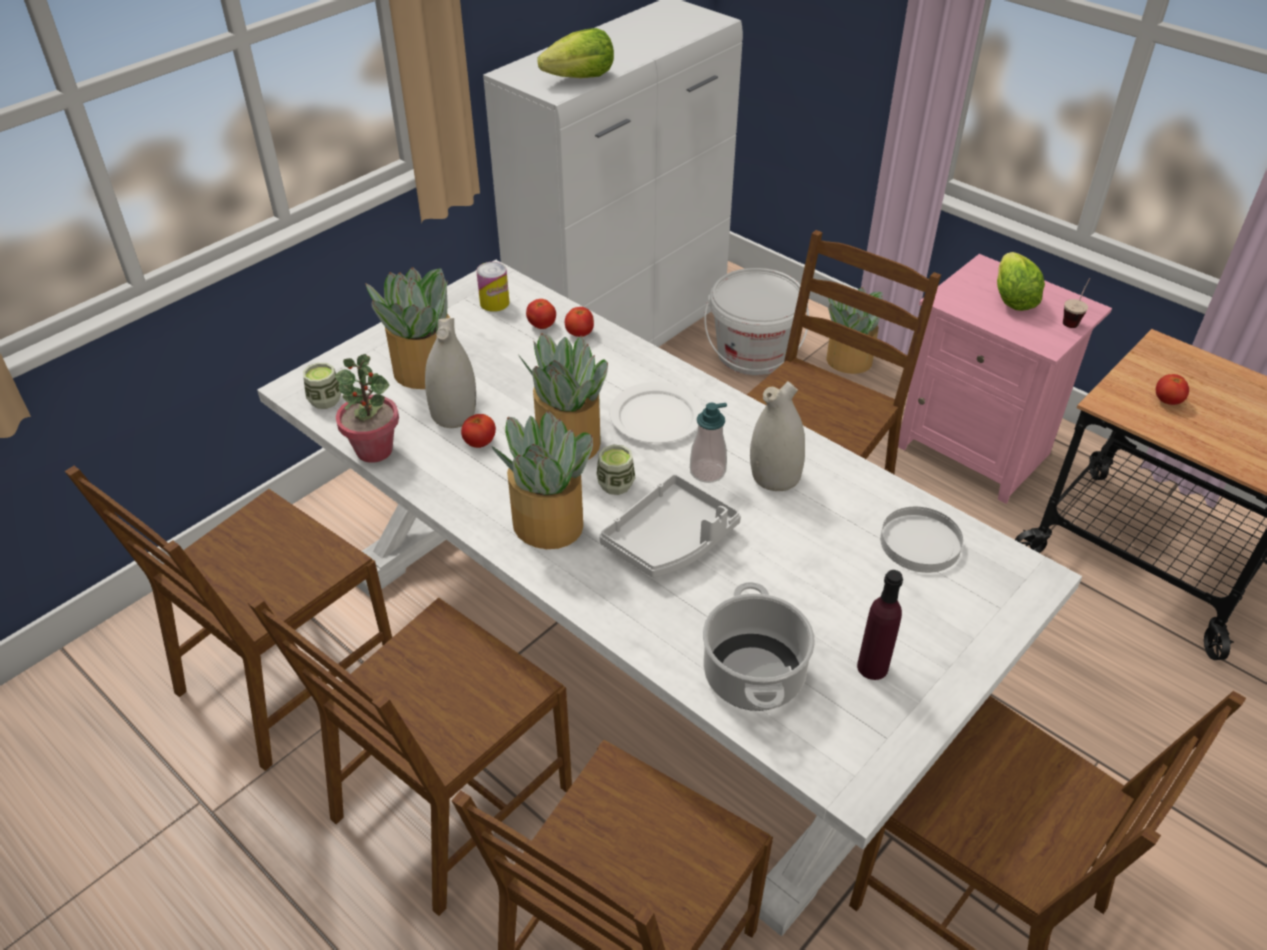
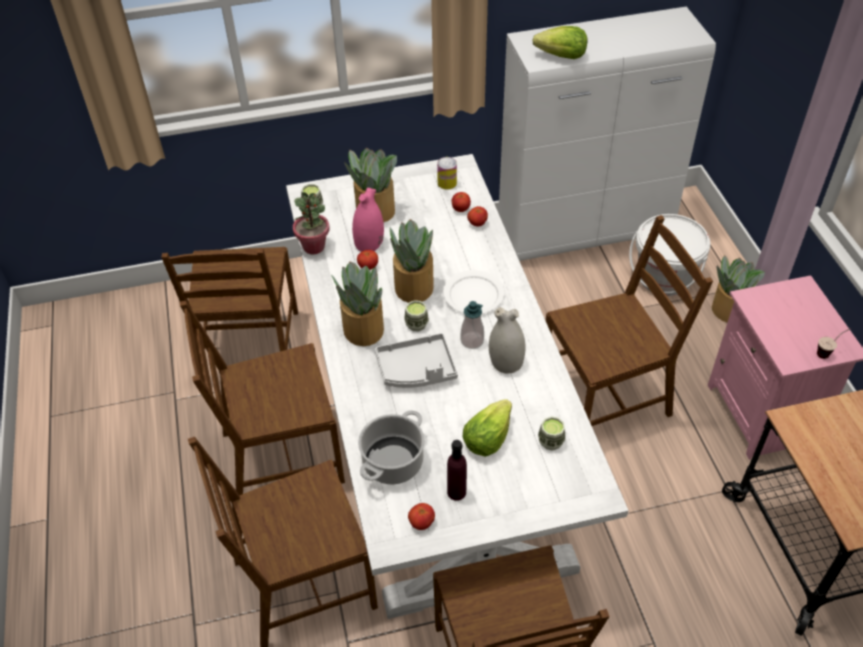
camera: 35 degrees right, 5 degrees up
brown chair [65,466,392,771] -> brown chair turned 75 degrees counterclockwise [161,247,298,383]
white vase [425,318,476,428] -> pink vase [352,188,384,252]
white plate [880,507,963,573] -> cup [538,416,565,451]
lettuce [997,252,1045,311] -> lettuce moved to [462,399,512,457]
tomato [1156,374,1189,405] -> tomato moved to [408,503,435,530]

